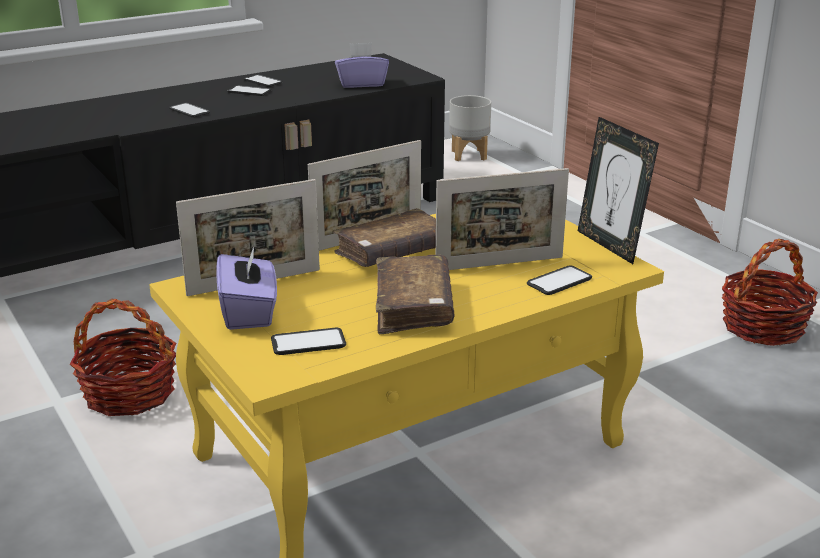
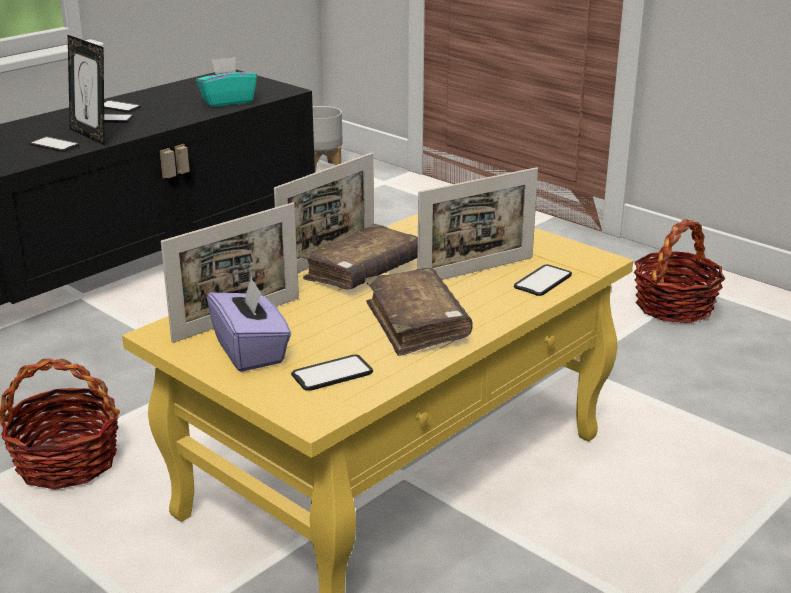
camera: 15 degrees left, 0 degrees up
purple tissue box [335,43,389,88] -> turquoise tissue box [196,57,257,107]
picture frame [578,117,659,264] -> picture frame moved to [68,35,105,145]

